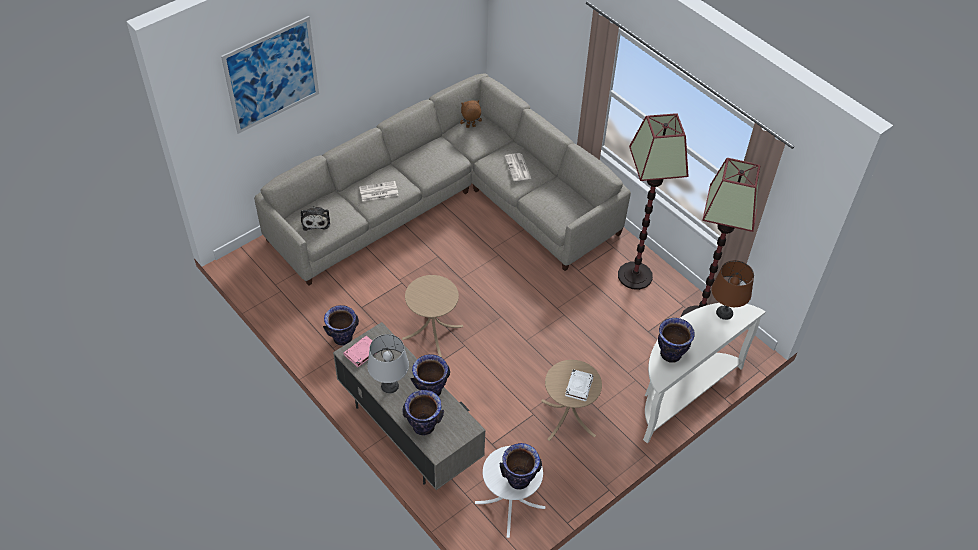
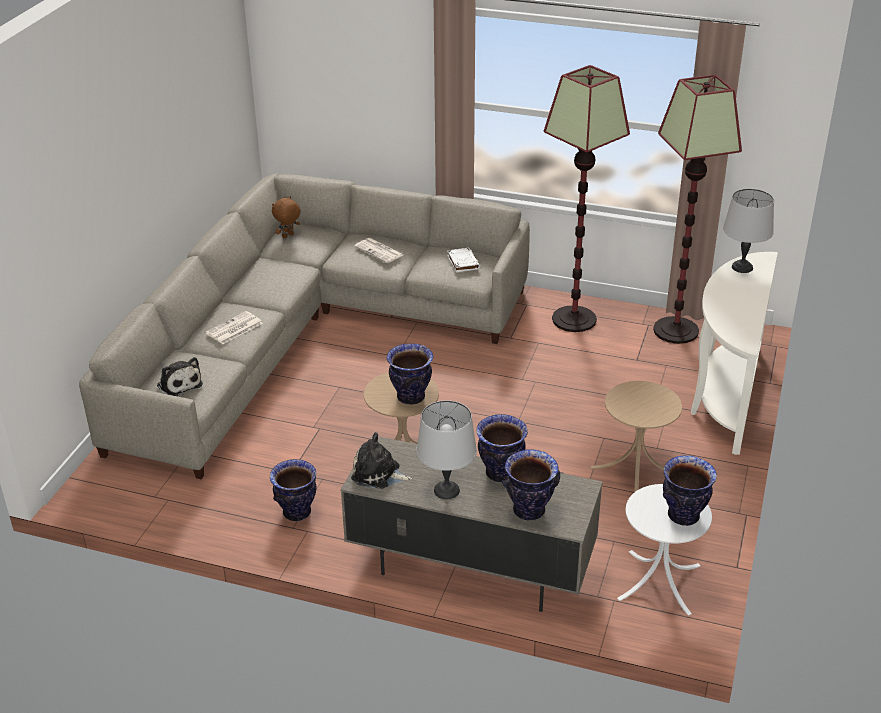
camera: 30 degrees left, 15 degrees down
picture [221,16,319,134] -> none
pink book [343,336,377,367] -> plush toy [351,432,412,489]
white book [565,369,594,401] -> white book moved to [447,248,480,273]
vase [658,318,695,363] -> vase moved to [387,344,434,405]
brown table lamp [712,260,754,320] -> grey table lamp [723,189,774,273]

